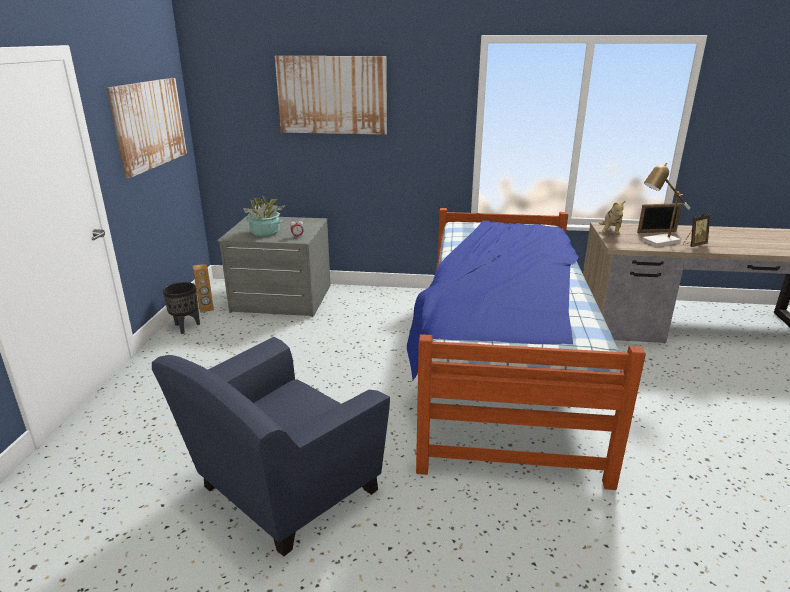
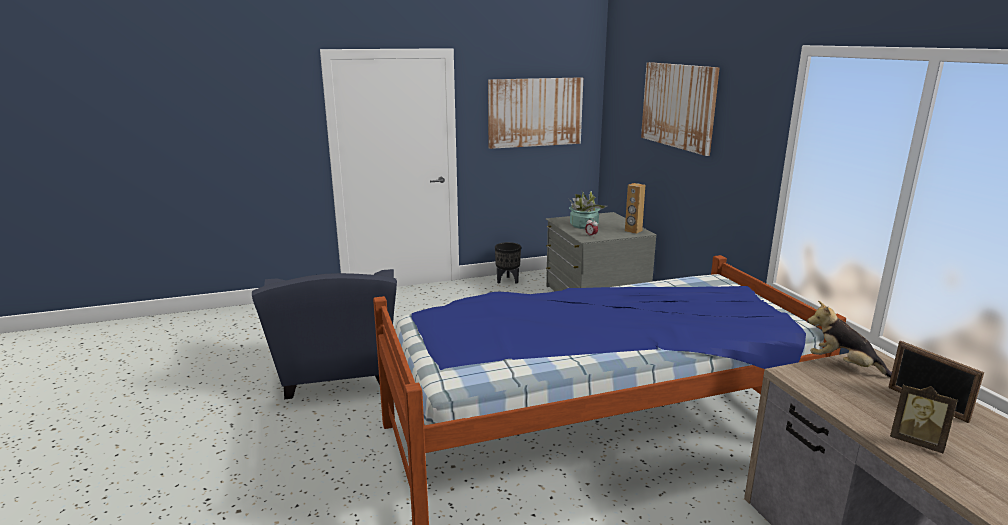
camera: 65 degrees right, 5 degrees down
blue armchair [152,337,390,556] -> blue armchair turned 120 degrees counterclockwise [252,269,397,399]
brown speaker [193,264,214,313] -> brown speaker moved to [625,183,645,234]
plush toy [599,200,626,234] -> plush toy turned 45 degrees clockwise [807,301,892,378]
table lamp [642,163,690,247] -> none

